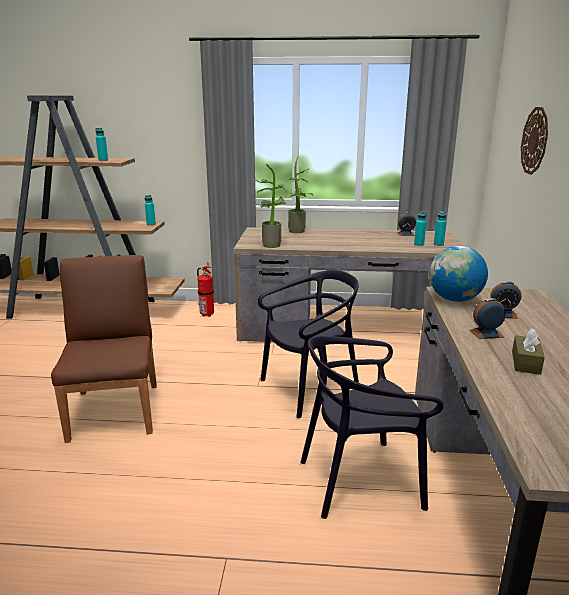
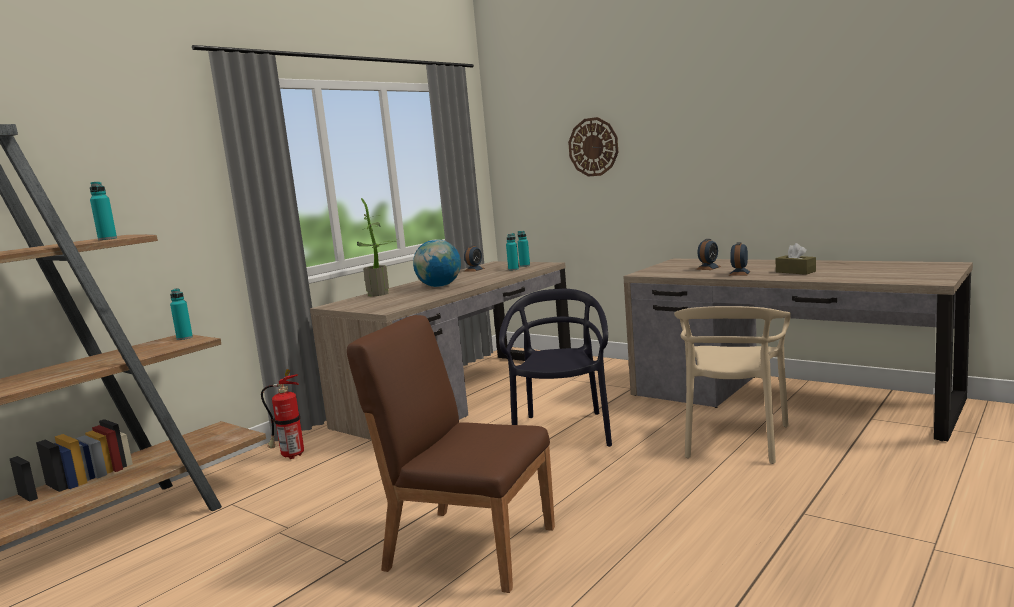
camera: 55 degrees left, 10 degrees down
potted plant [253,164,287,248] -> none
black chair [301,336,443,519] -> beige chair [674,306,791,464]
globe [429,246,488,302] -> globe moved to [413,239,461,287]

